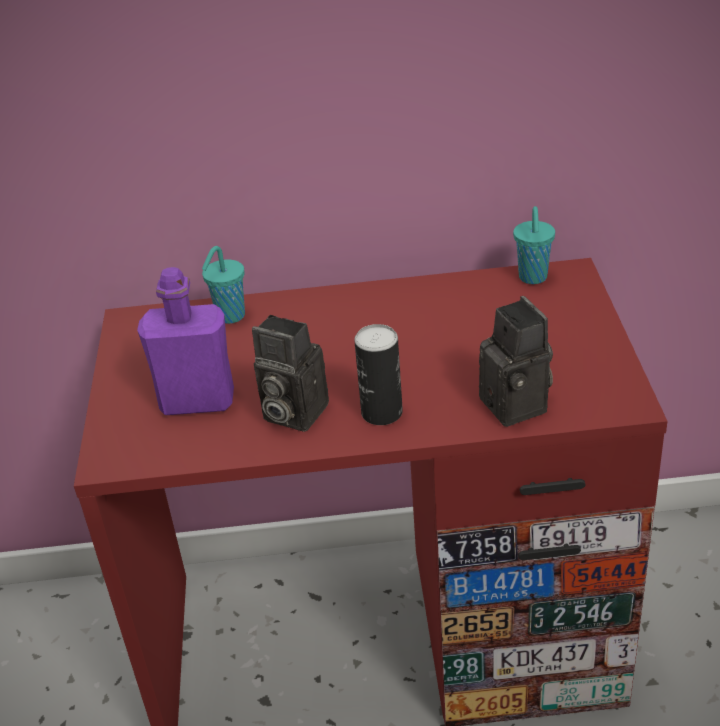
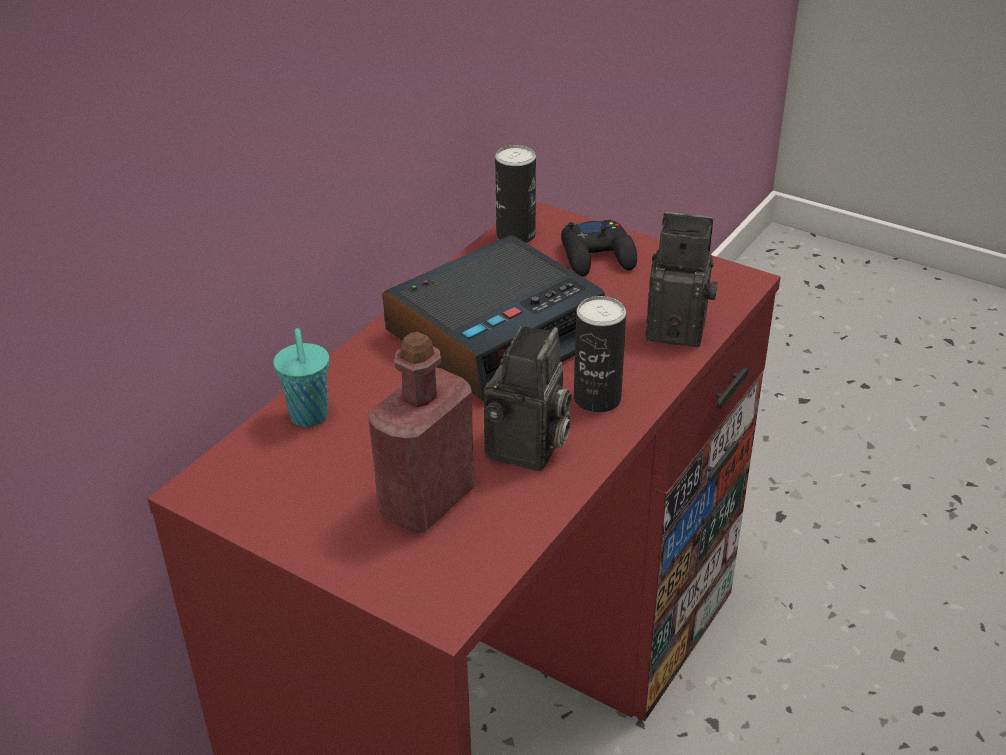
camera: 55 degrees left, 0 degrees up
purple bottle [137,267,234,415] -> red bottle [368,332,474,533]
camera [252,315,329,432] -> camera turned 45 degrees counterclockwise [484,326,572,471]
turquoise cup [513,206,555,284] -> can [495,145,536,243]
none -> alarm clock [382,235,605,402]
none -> black game controller [561,220,637,276]

